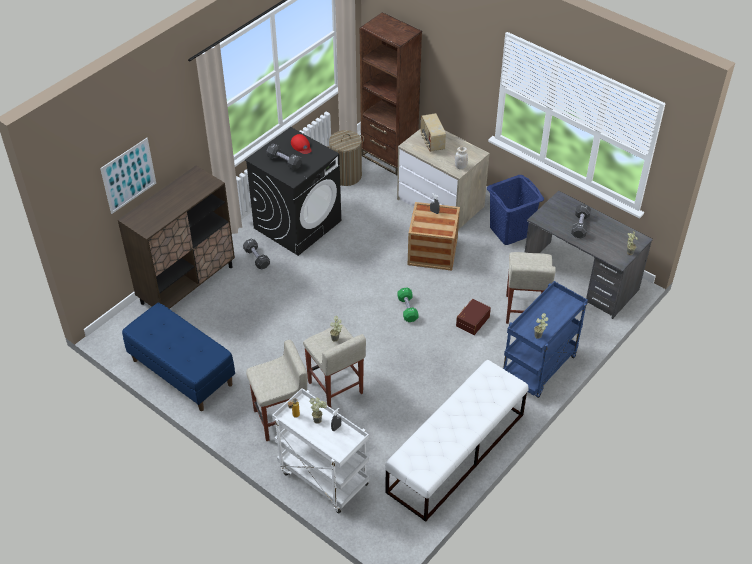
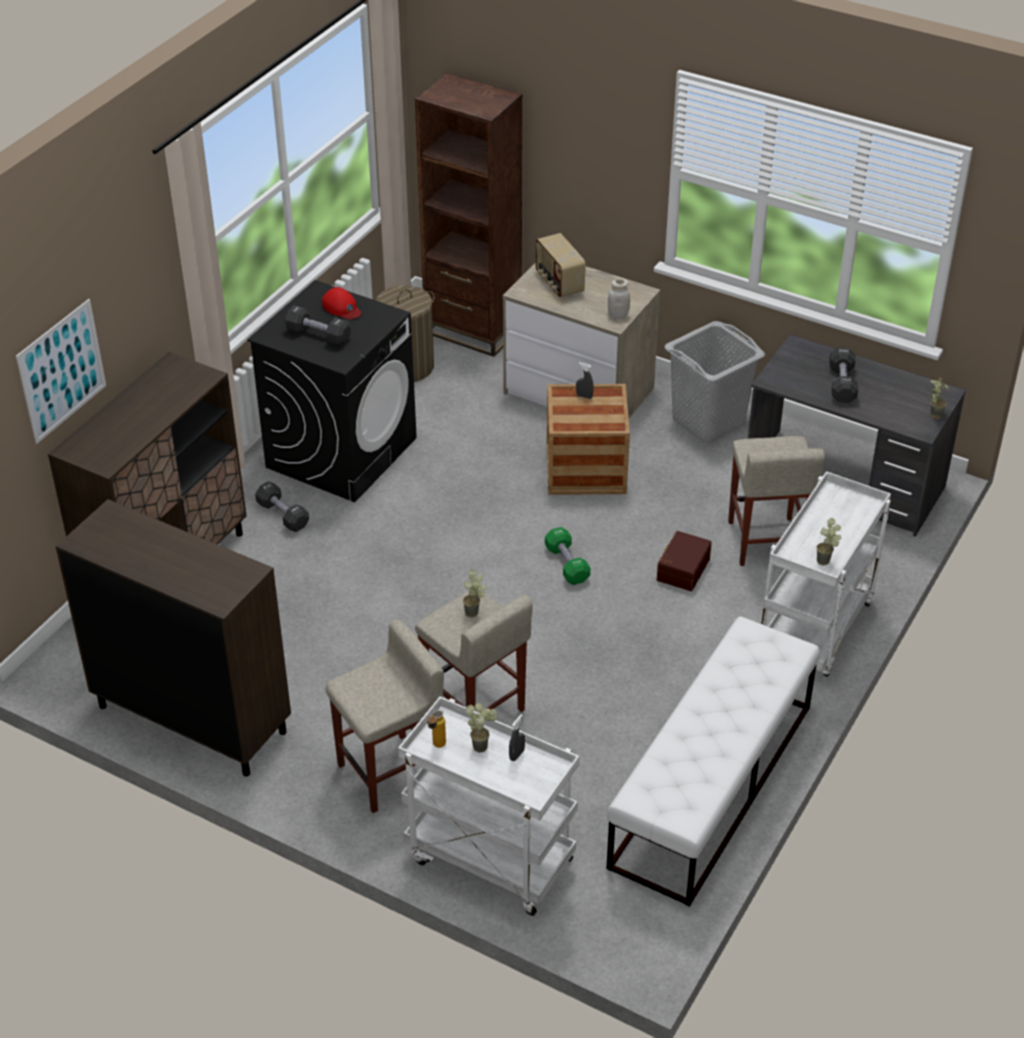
camera: 10 degrees left, 5 degrees down
blue bench [122,303,235,411] -> brown cabinet [55,499,291,776]
blue laundry basket [487,175,544,245] -> grey laundry basket [664,321,765,443]
blue cart [503,281,588,398] -> white cart [761,471,891,677]

